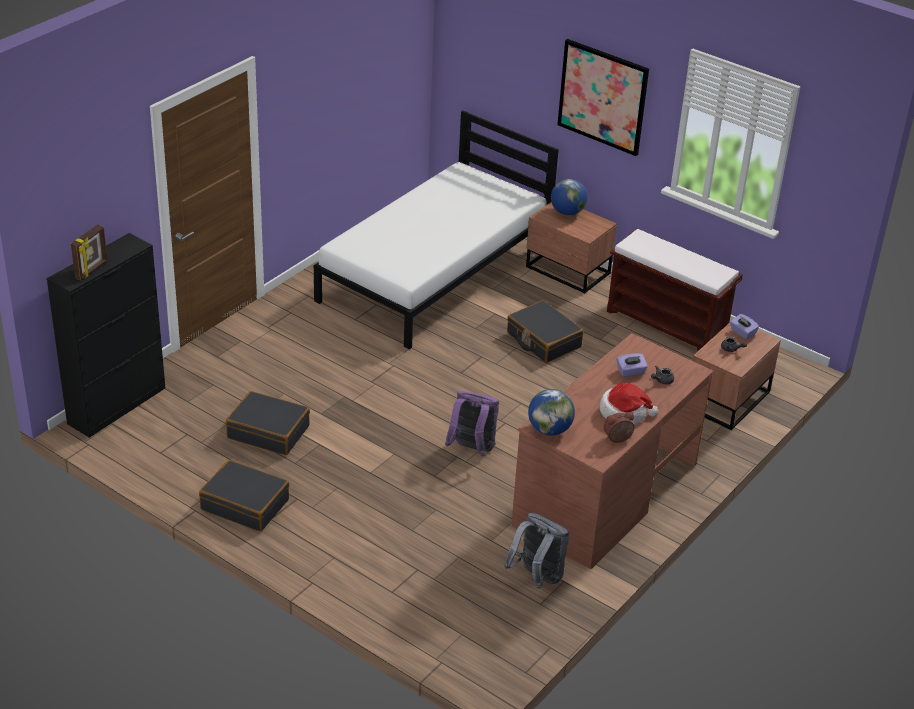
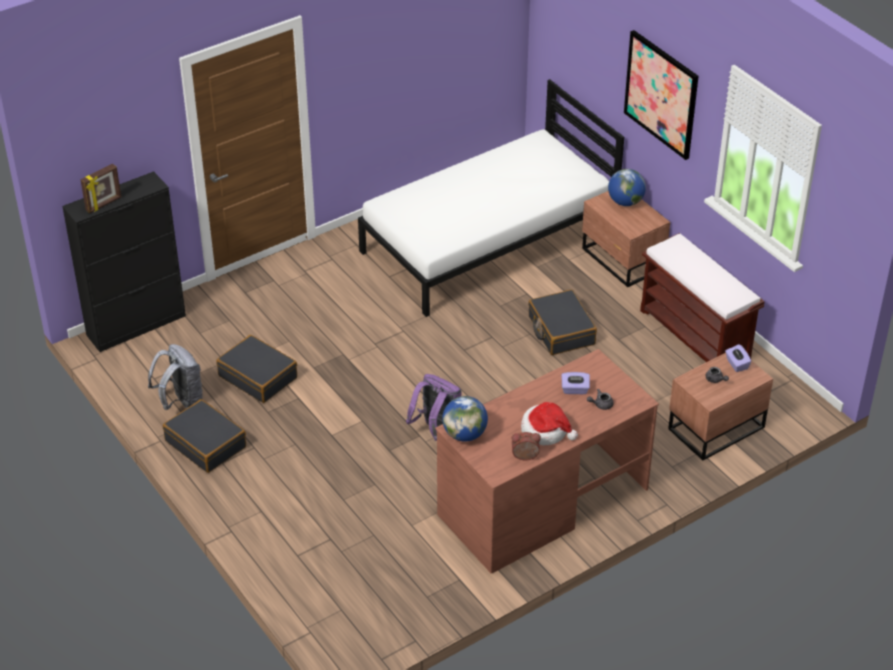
camera: 20 degrees right, 5 degrees up
grey backpack [504,513,570,589] -> grey backpack moved to [148,344,203,410]

